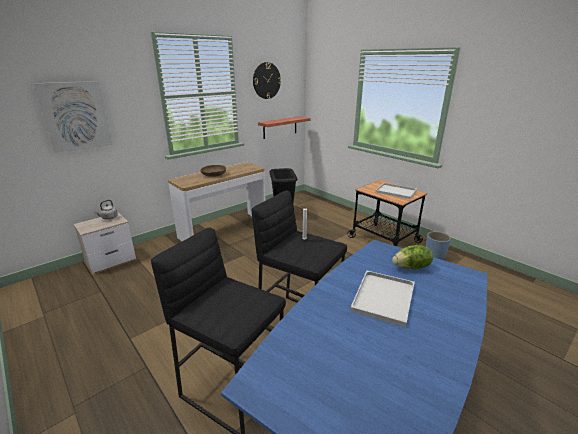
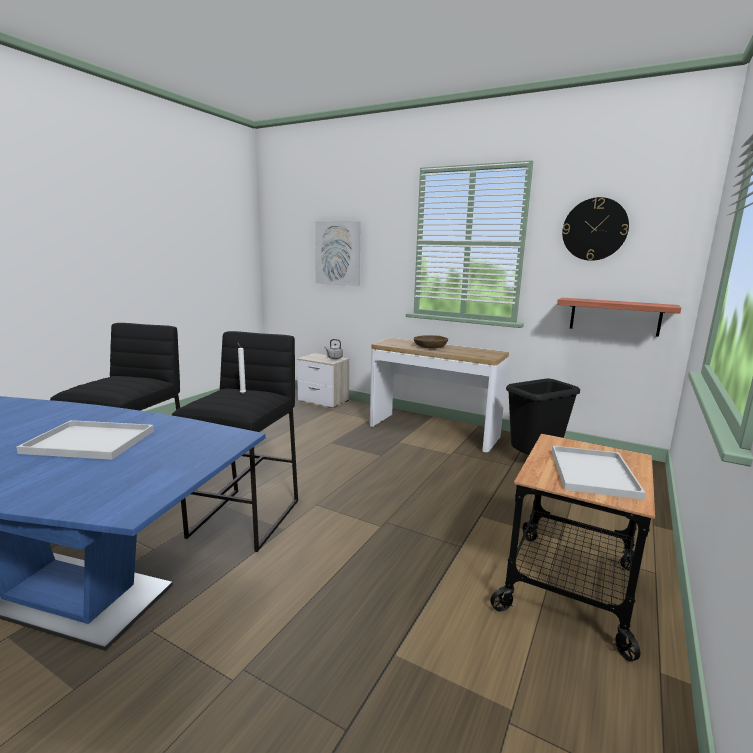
camera: 70 degrees right, 10 degrees down
lettuce [392,245,433,269] -> none
blue planter [426,231,451,260] -> none

